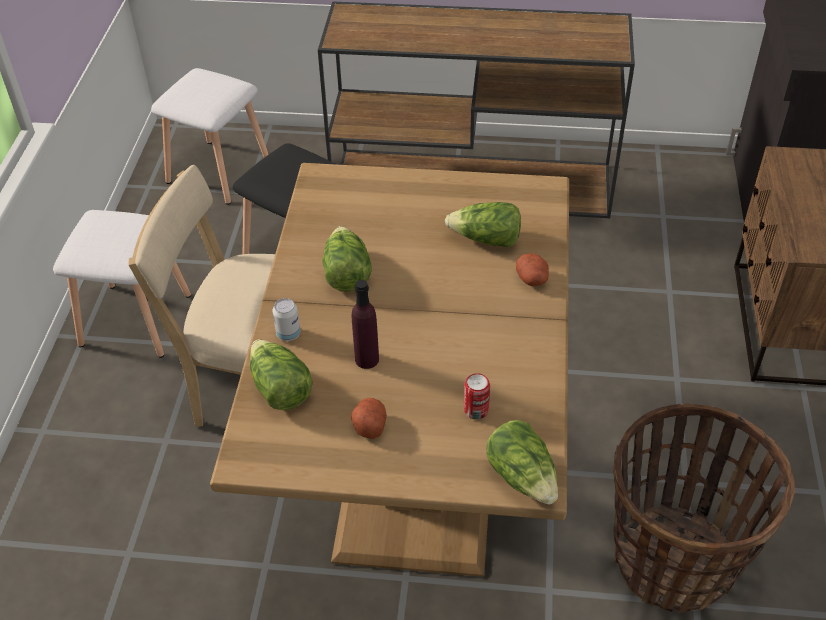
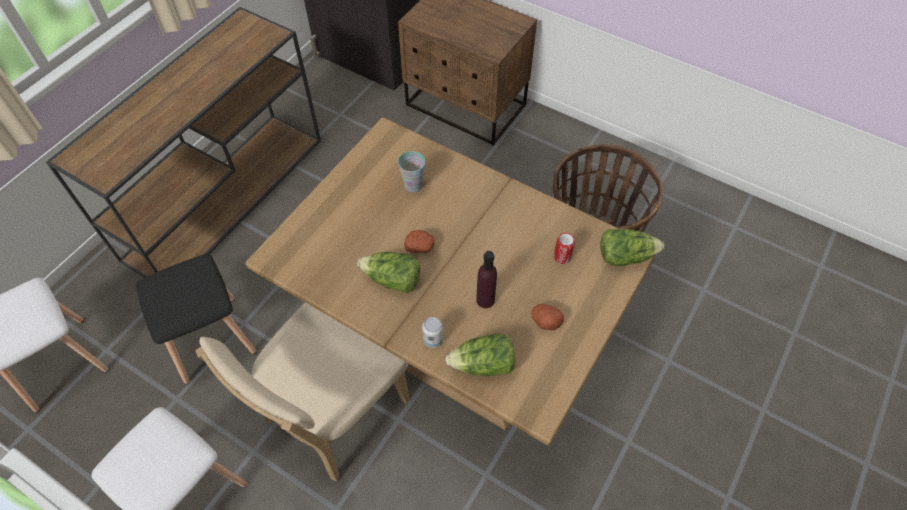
camera: 65 degrees left, 10 degrees up
lettuce [445,202,521,247] -> cup [398,151,426,192]
potato [516,253,549,286] -> potato moved to [404,230,435,253]

